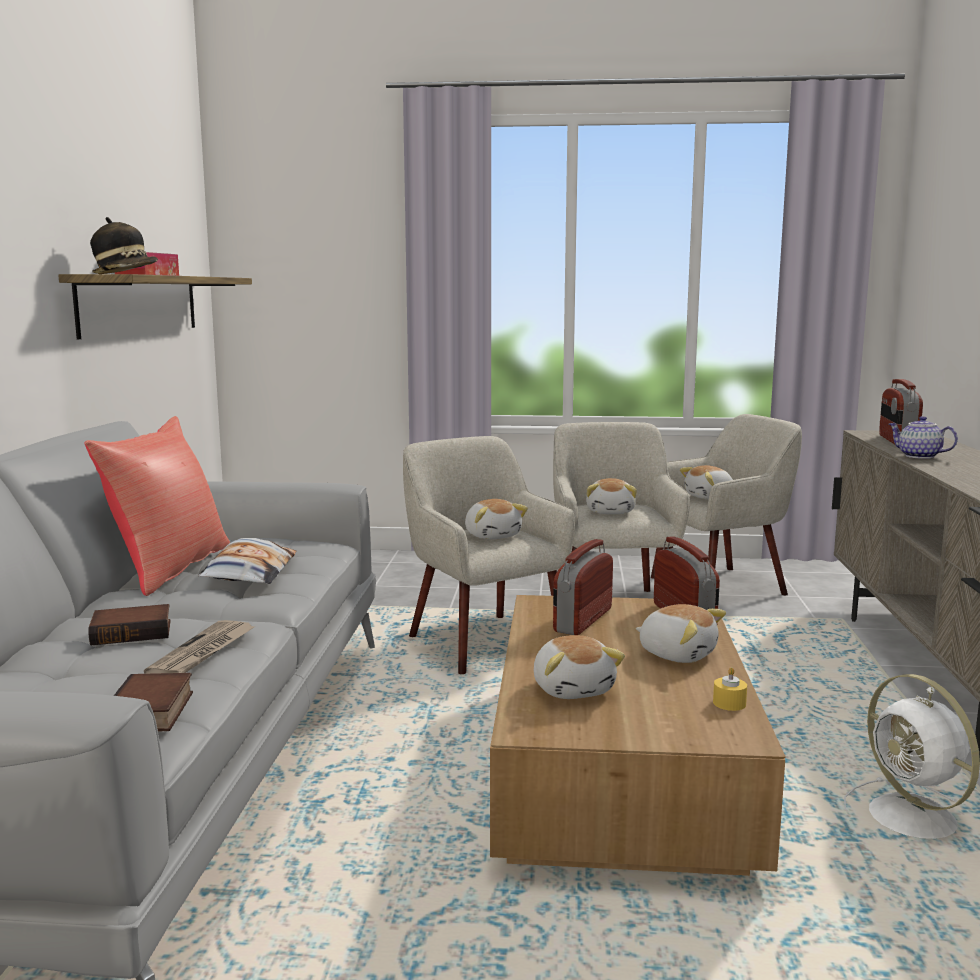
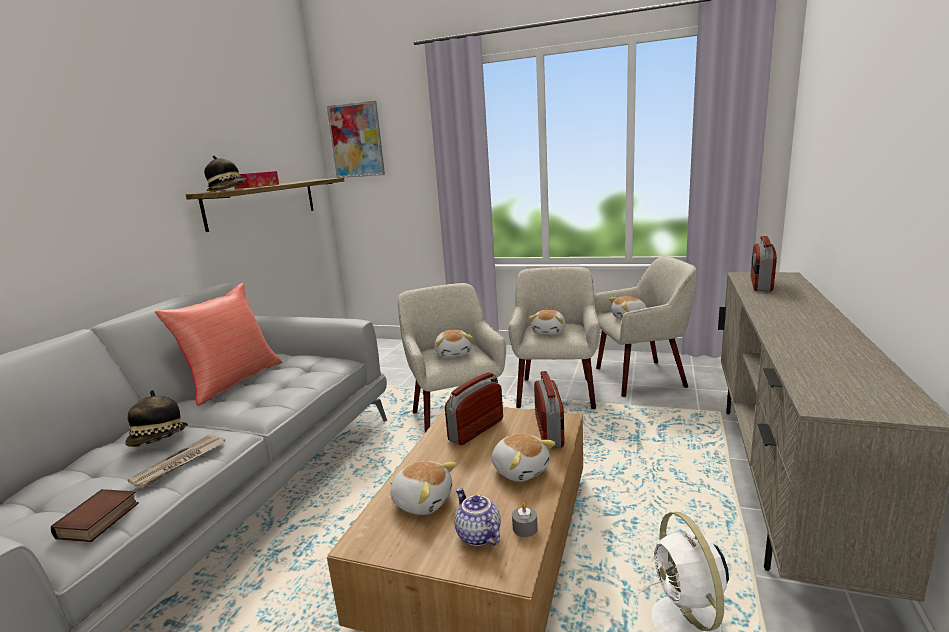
camera: 15 degrees right, 5 degrees up
book [88,604,171,645] -> hat [125,390,188,447]
pillow [198,538,297,584] -> none
plush toy [534,635,625,699] -> plush toy turned 60 degrees counterclockwise [390,461,457,515]
yellow candle [713,667,747,711] -> grey candle [512,503,538,537]
teapot [889,416,958,459] -> teapot moved to [454,488,501,546]
none -> picture [327,101,385,178]

